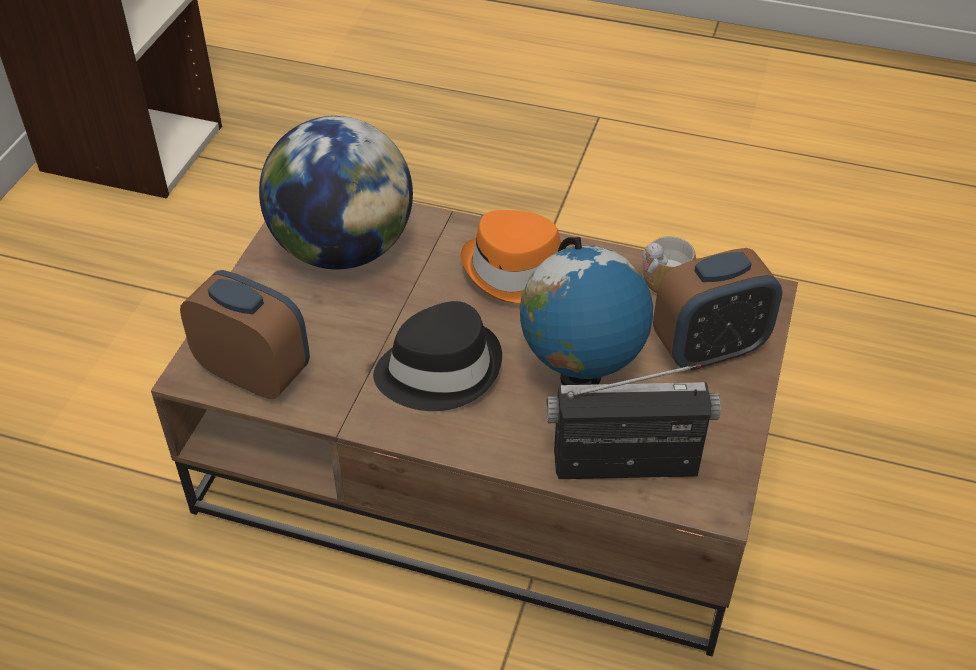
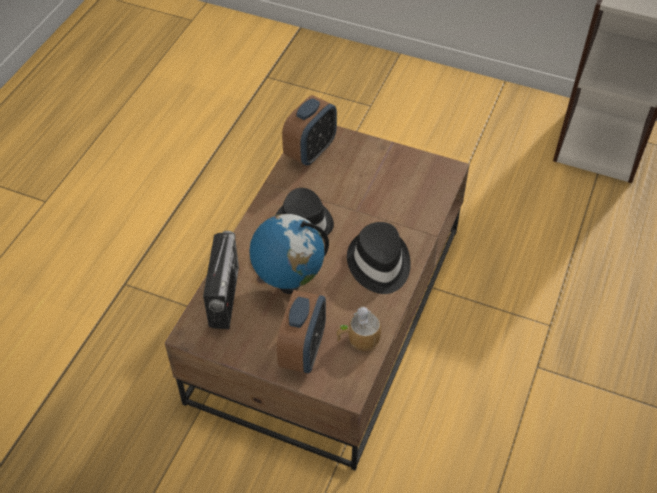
camera: 95 degrees right, 5 degrees up
globe [259,116,413,269] -> none
orange hat [461,210,566,303] -> black hat [347,222,411,294]
alarm clock [653,248,782,371] -> alarm clock turned 150 degrees counterclockwise [277,290,326,373]

